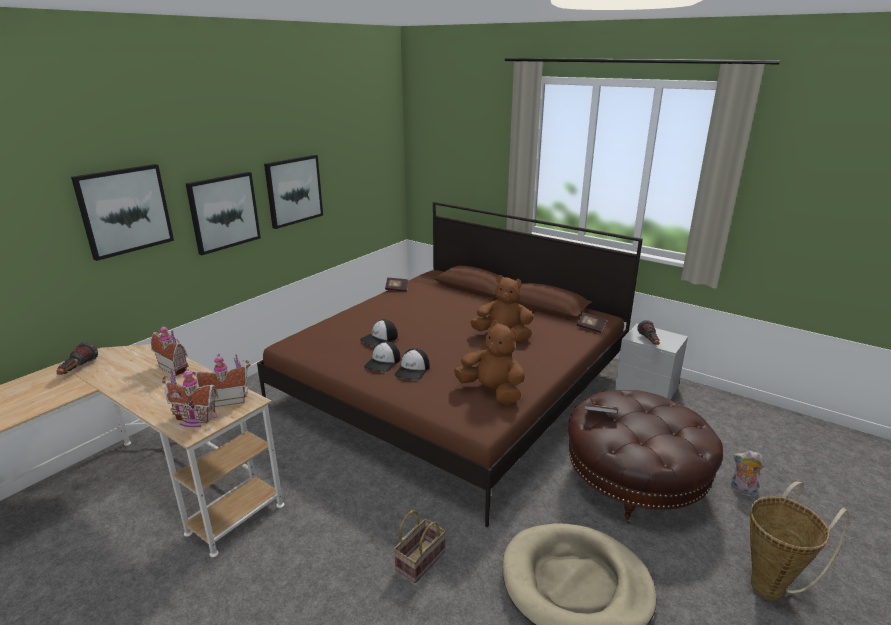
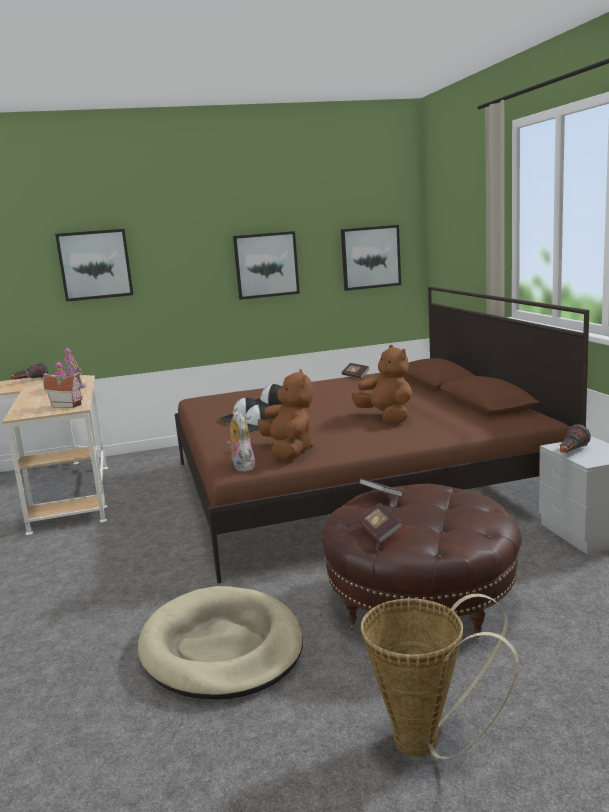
camera: 40 degrees right, 10 degrees down
toy house [162,367,219,427] -> none
picture [185,172,261,255] -> picture moved to [341,225,401,291]
basket [393,510,446,583] -> none
book [577,313,607,333] -> book moved to [358,503,403,543]
plush toy [731,451,764,497] -> plush toy moved to [227,411,255,472]

